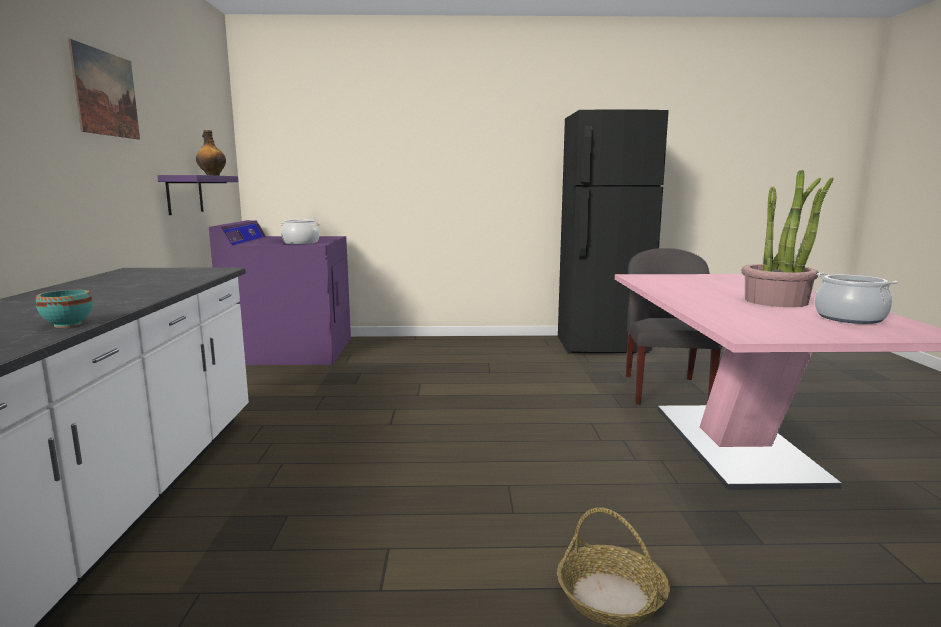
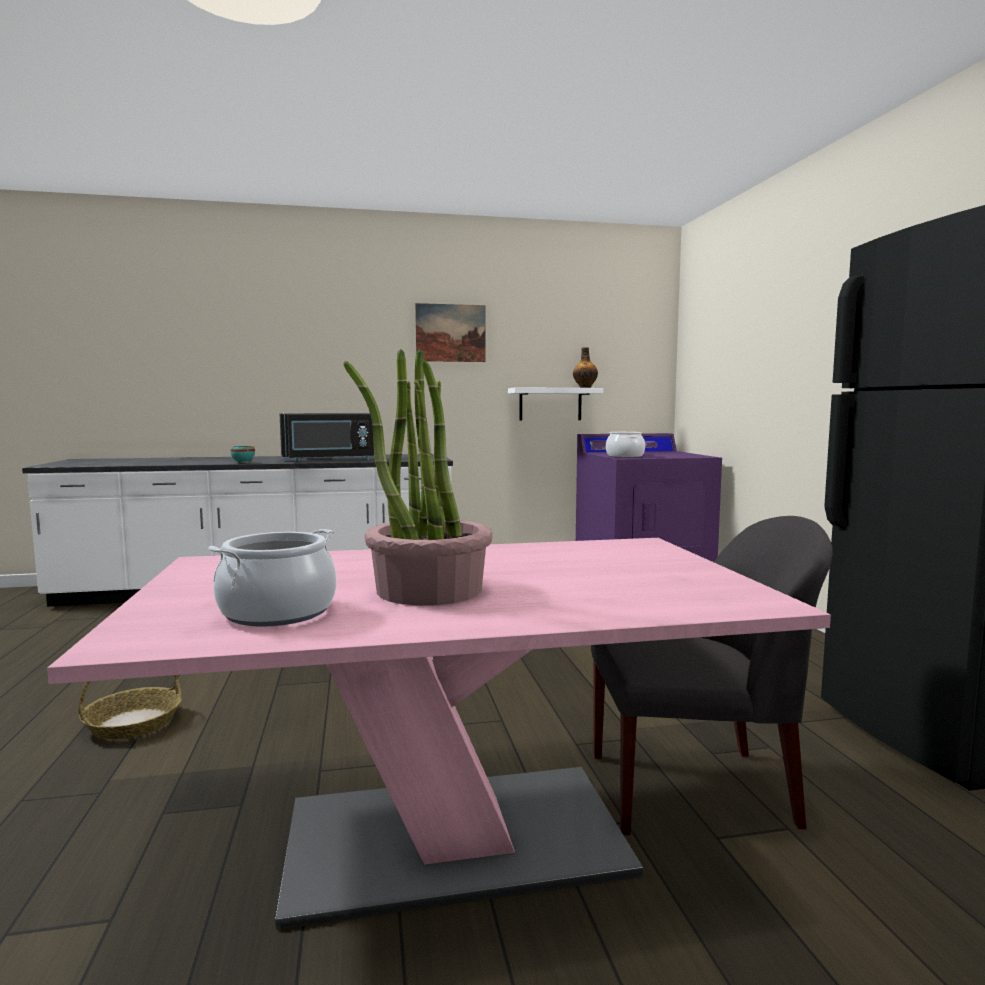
camera: 80 degrees right, 5 degrees down
purple shelf [157,175,238,215] -> white shelf [508,387,603,421]
none -> black microwave [280,413,374,462]

